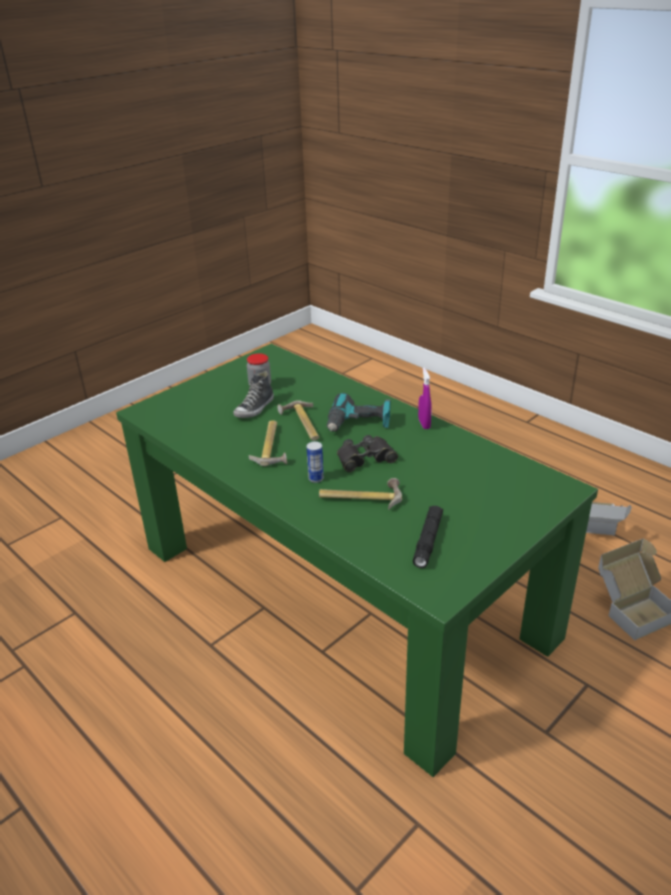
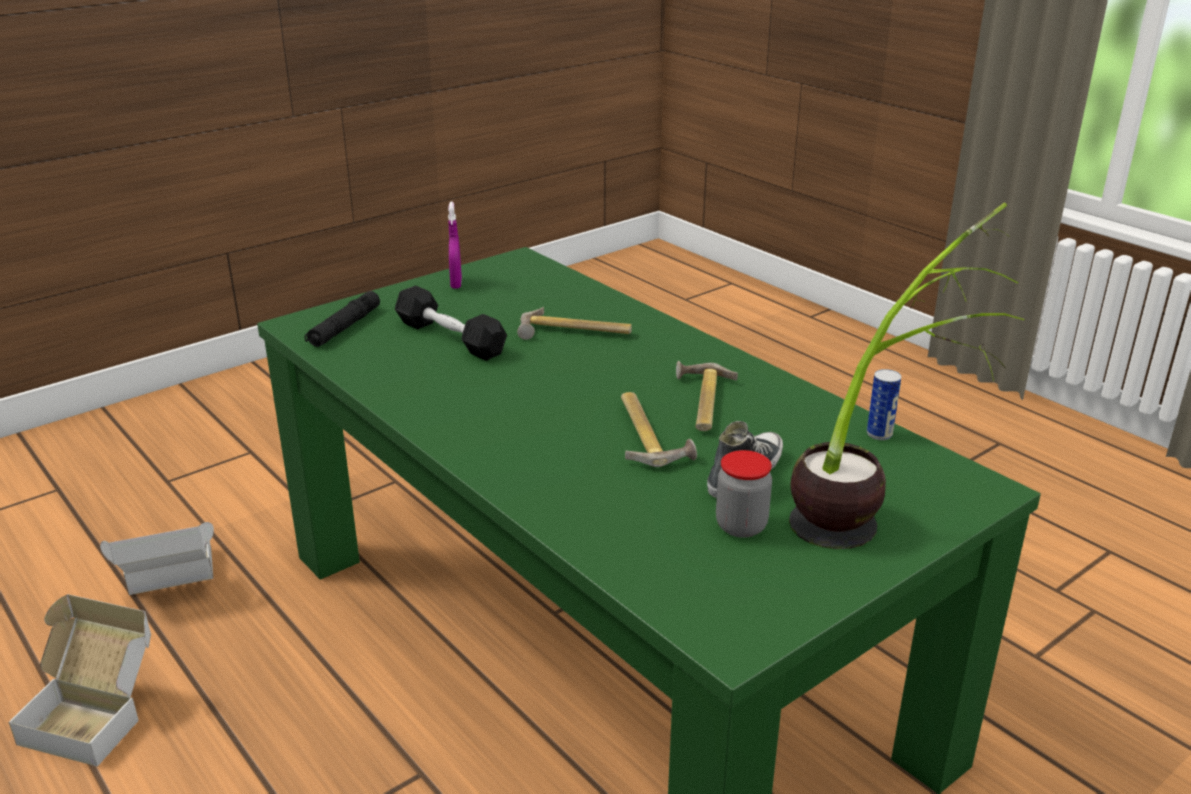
camera: 175 degrees left, 5 degrees down
can [307,441,324,483] -> can moved to [867,369,901,440]
power drill [327,393,390,432] -> none
black binoculars [337,435,398,472] -> none
black flashlight [413,506,443,568] -> black flashlight moved to [305,291,380,347]
purple spray bottle [418,368,432,429] -> purple spray bottle moved to [448,202,462,289]
none -> black dumbbell [395,286,507,361]
none -> potted plant [789,203,1025,549]

